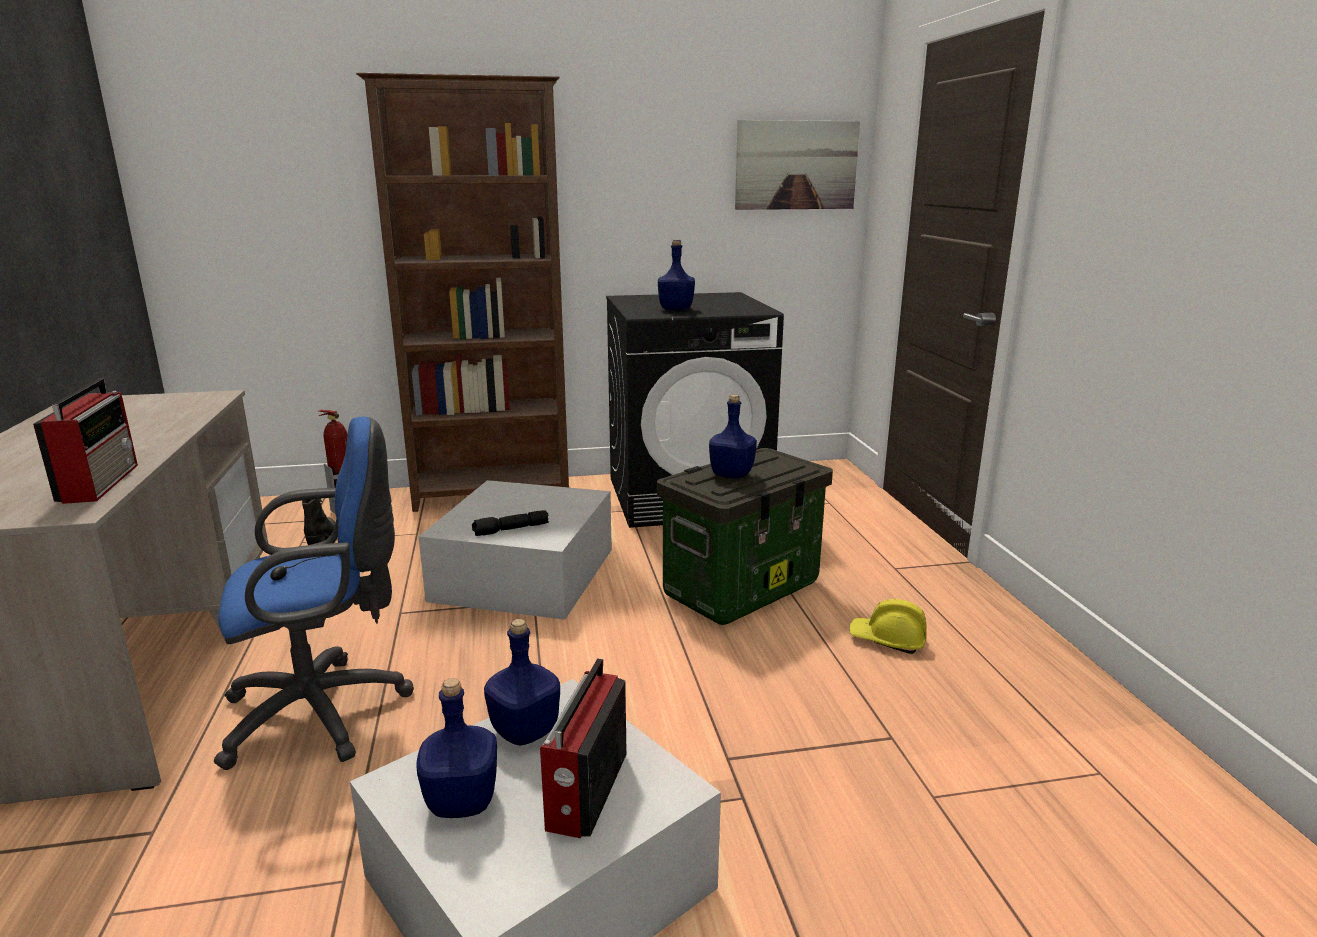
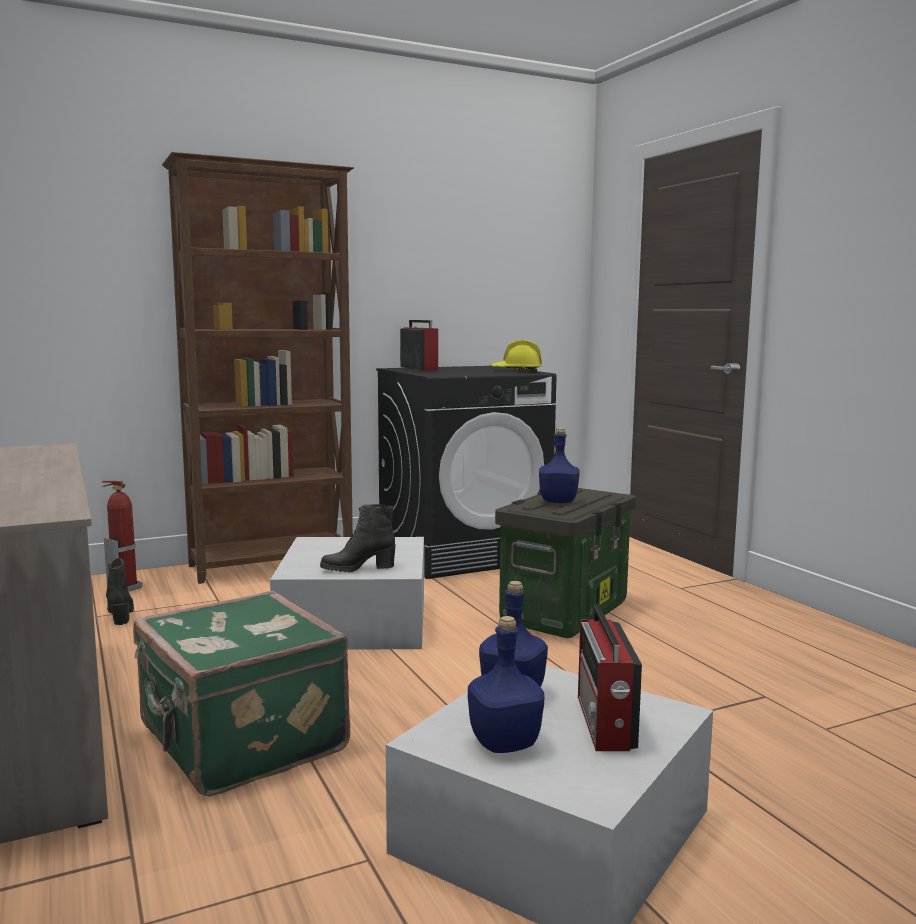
camera: 15 degrees left, 10 degrees down
radio [33,379,138,504] -> radio moved to [400,320,438,371]
blue office chair [214,417,414,770] -> green suitcase [133,591,350,796]
black flashlight [472,510,549,536] -> black boot [320,504,396,573]
blue bottle [658,240,695,311] -> none
picture [735,120,860,210] -> none
yellow hard hat [849,599,927,654] -> yellow hard hat moved to [490,340,542,372]

